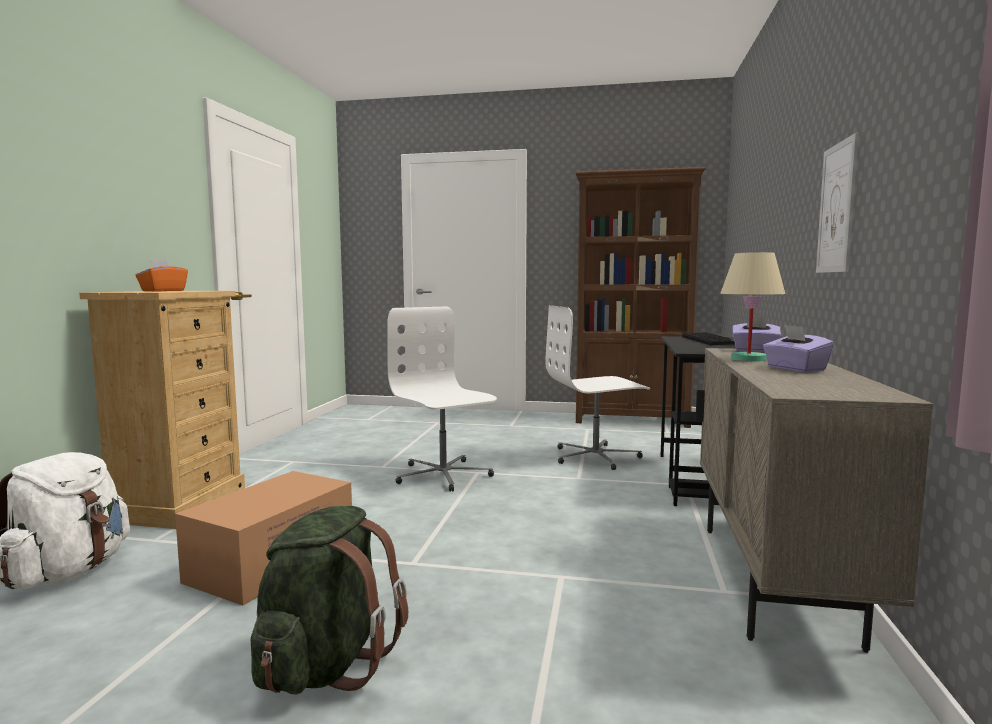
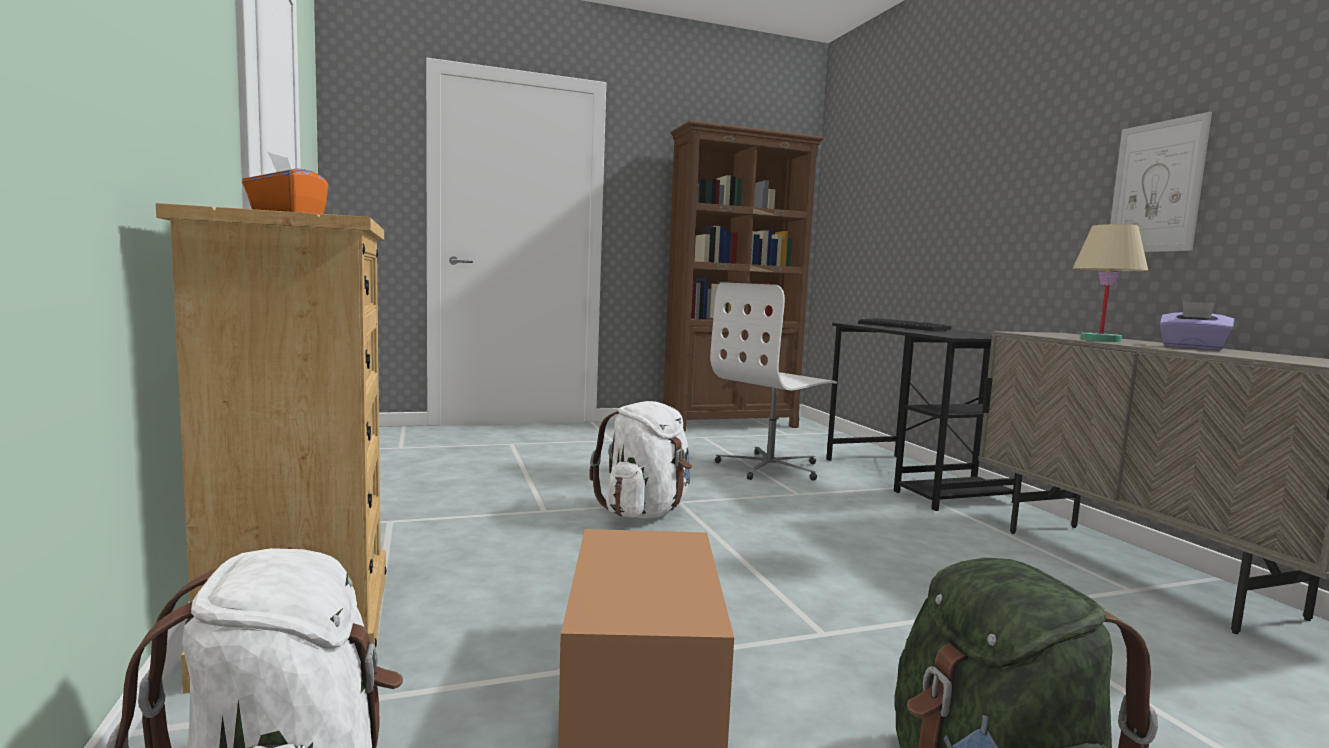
camera: 30 degrees left, 0 degrees up
white office chair [387,306,497,492] -> white backpack [589,401,692,518]
purple tissue box [732,316,781,352] -> none

